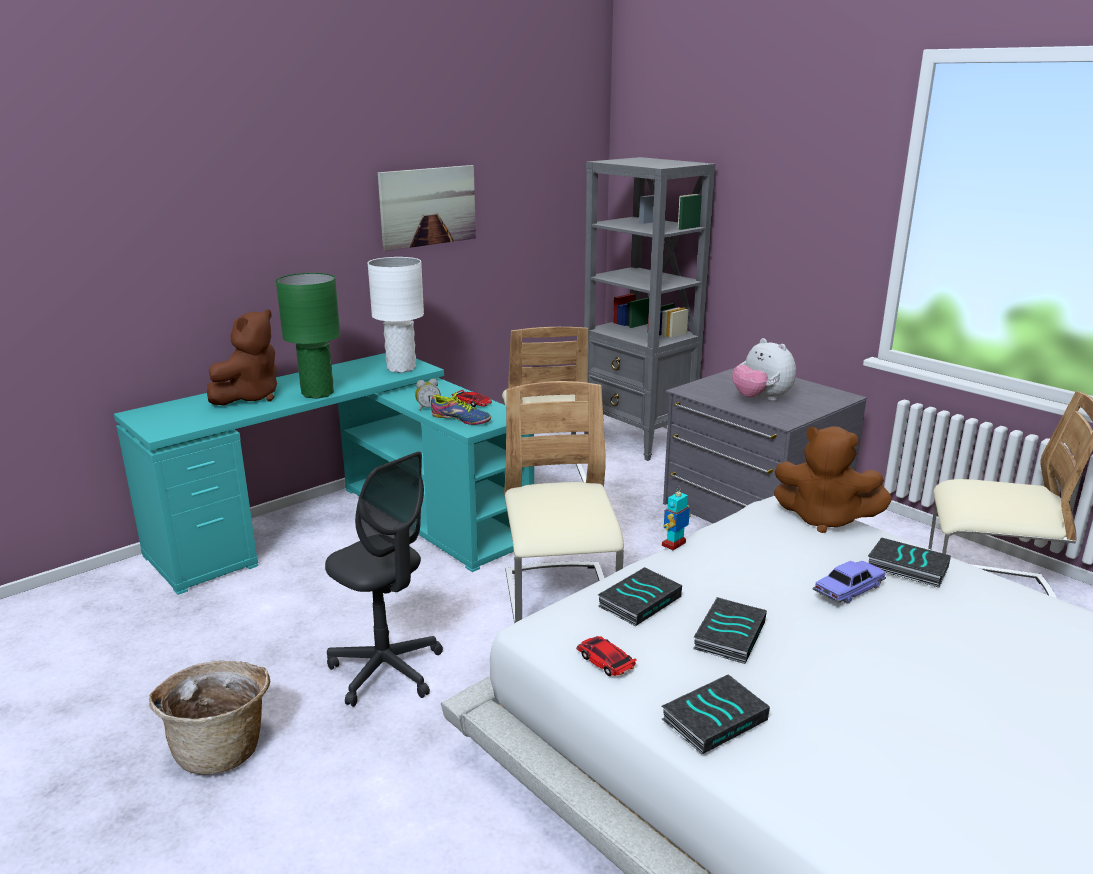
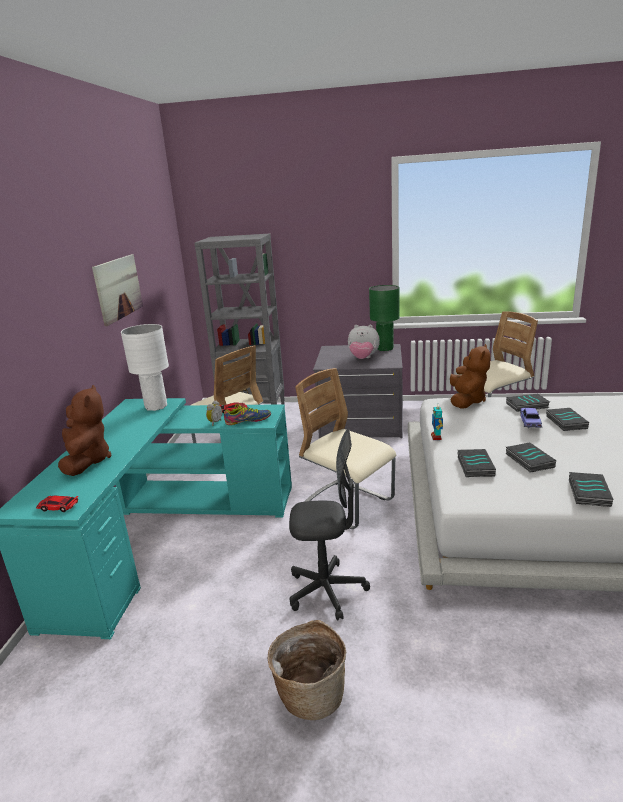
camera: 40 degrees left, 0 degrees up
green table lamp [276,273,340,399] -> green table lamp moved to [369,285,400,351]
toy car [576,636,637,676] -> toy car moved to [36,496,78,512]
brown plush toy [774,427,892,533] -> brown plush toy turned 60 degrees counterclockwise [450,344,491,409]
none -> book [546,408,589,431]

